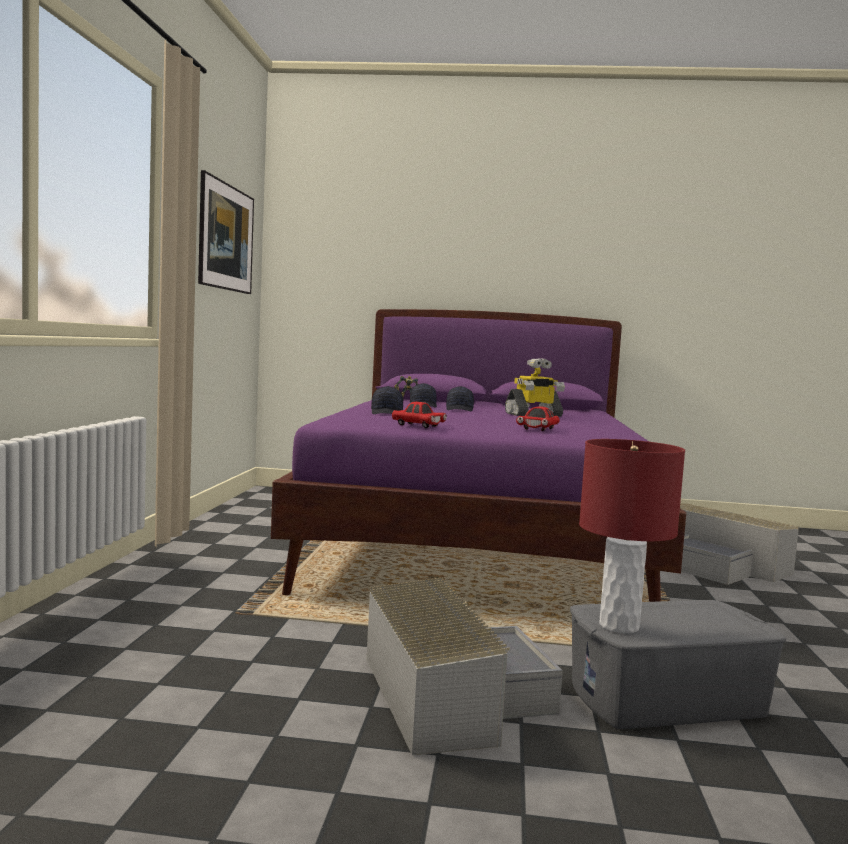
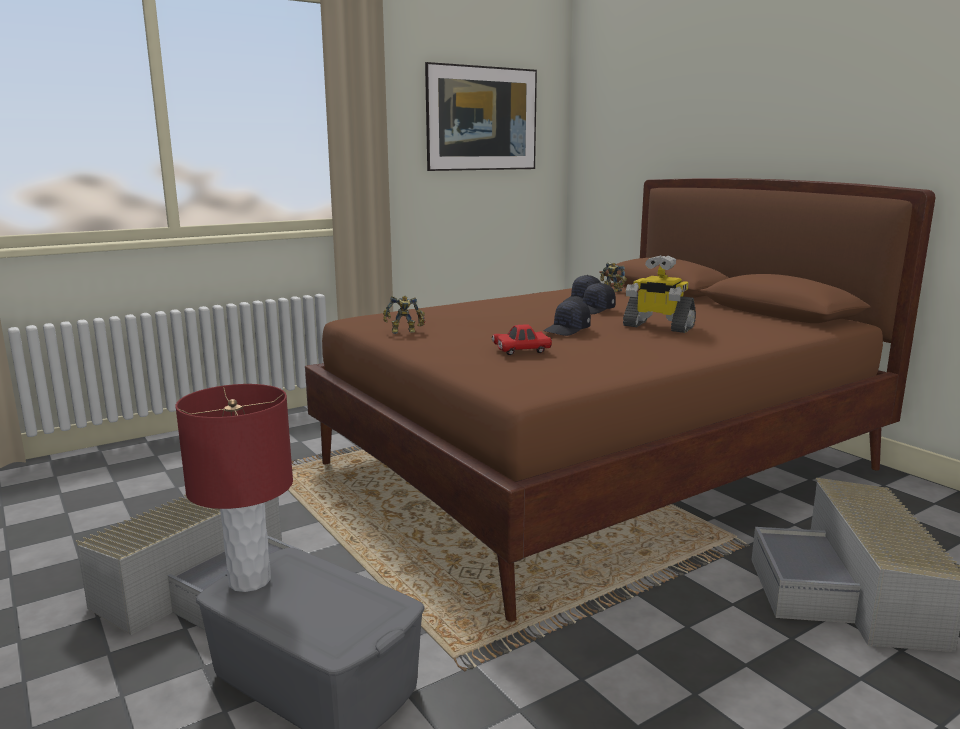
camera: 50 degrees right, 10 degrees up
purple bed [271,309,686,602] -> brown bed [305,178,935,622]
black cap [371,386,403,414] -> black cap moved to [543,299,591,336]
red toy car [392,402,447,428] -> toy robot [383,296,425,334]

